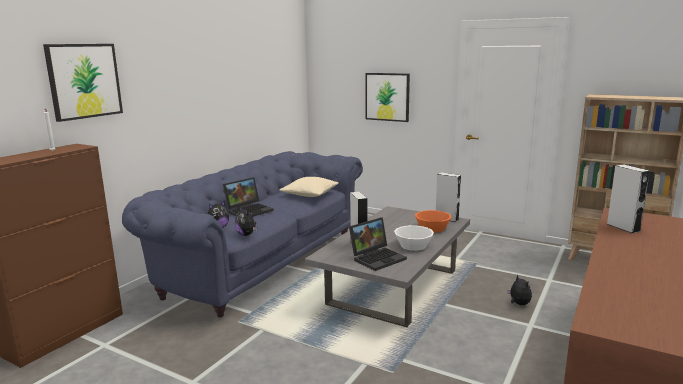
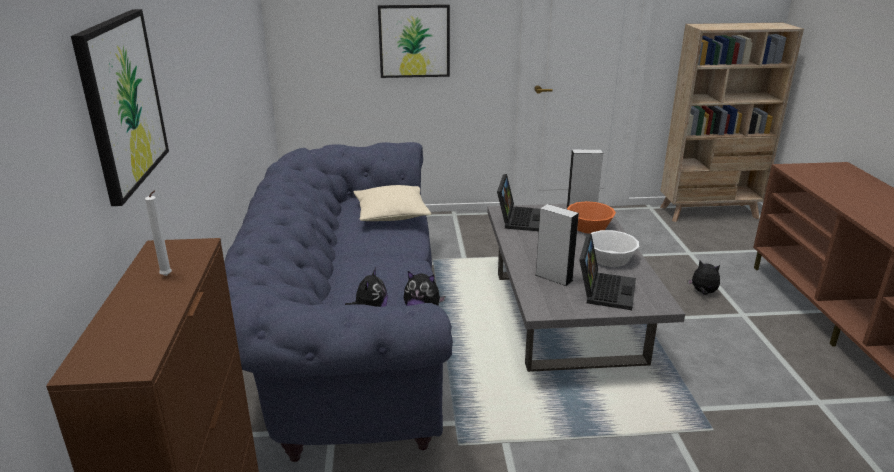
camera: 35 degrees left, 10 degrees up
laptop [223,177,274,217] -> laptop moved to [497,174,540,231]
grey speaker [607,164,650,234] -> none

